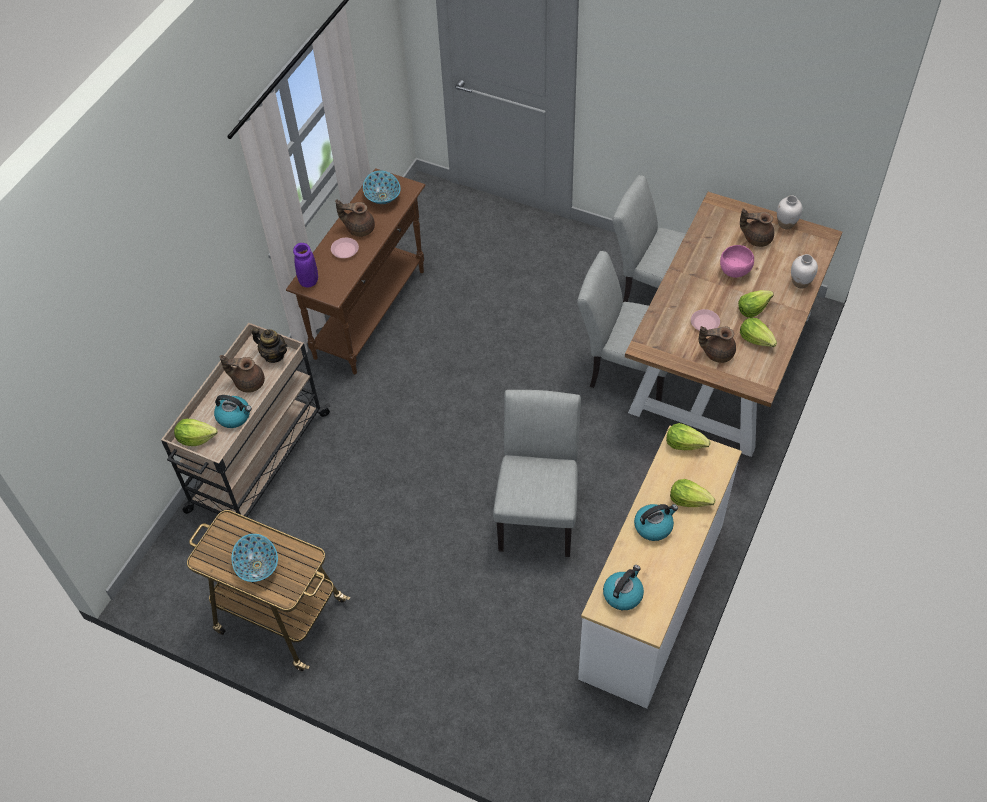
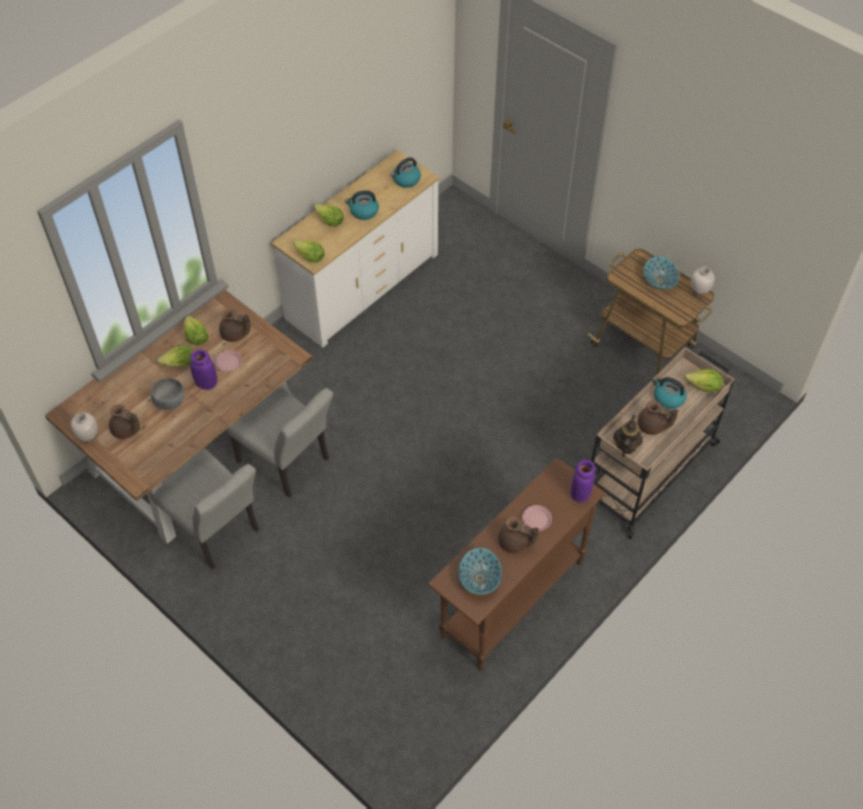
camera: 165 degrees left, 0 degrees up
teapot [252,328,287,363] -> teapot turned 60 degrees clockwise [613,415,643,457]
grey chair [493,390,581,557] -> none
pink bowl [720,245,754,278] -> grey bowl [151,378,185,410]
white vase [791,254,818,289] -> white vase moved to [691,267,715,297]
none -> purple vase [190,350,217,390]

